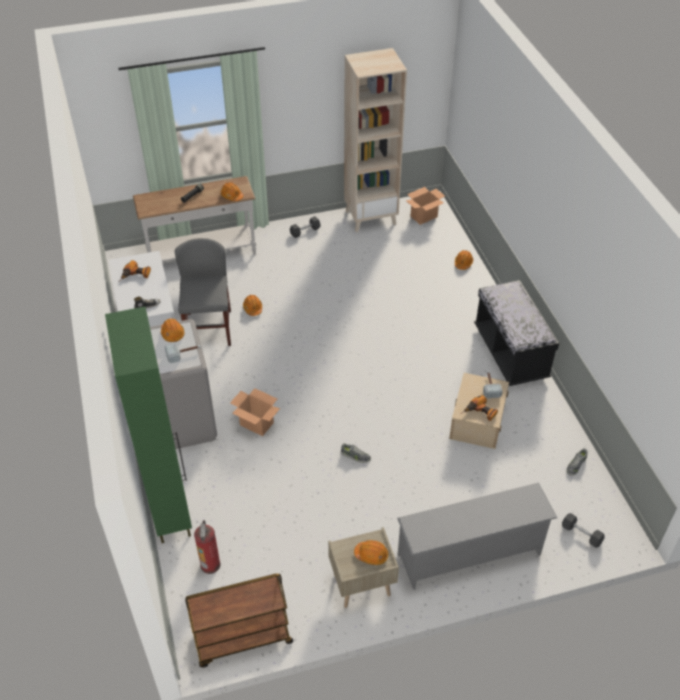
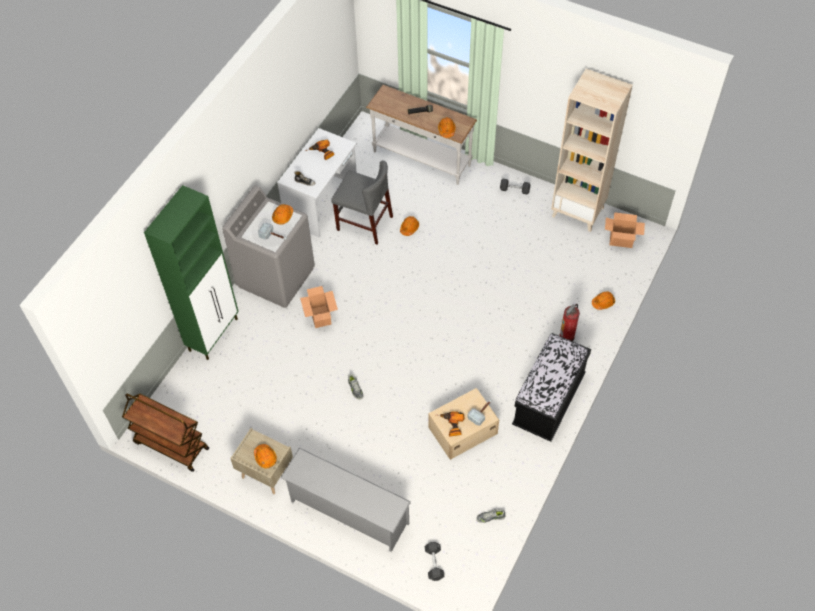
camera: 45 degrees right, 10 degrees up
grey chair [175,238,231,346] -> grey chair turned 75 degrees clockwise [331,160,393,244]
fire extinguisher [194,520,220,574] -> fire extinguisher moved to [559,304,580,341]

